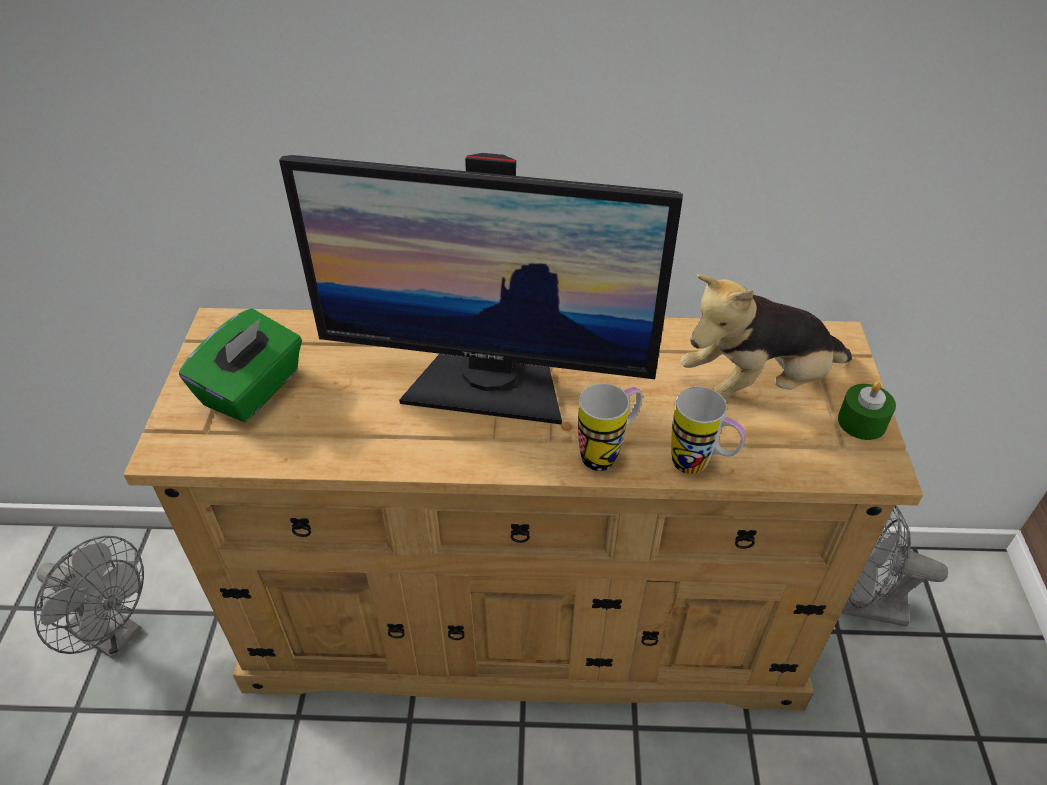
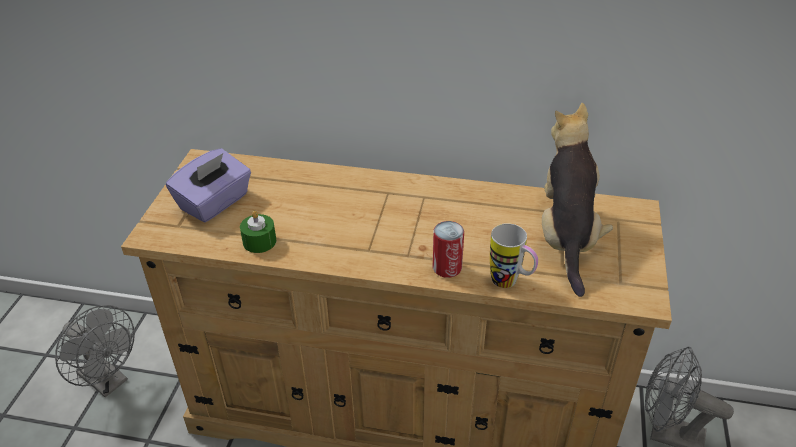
camera: 10 degrees right, 5 degrees down
green tissue box [179,308,302,422] -> purple tissue box [166,148,251,223]
monitor [279,153,683,425] -> none
mug [578,383,643,471] -> can [433,221,464,278]
plush toy [681,274,852,399] -> plush toy turned 105 degrees clockwise [542,103,613,297]
green candle [838,381,896,440] -> green candle moved to [240,211,277,253]

